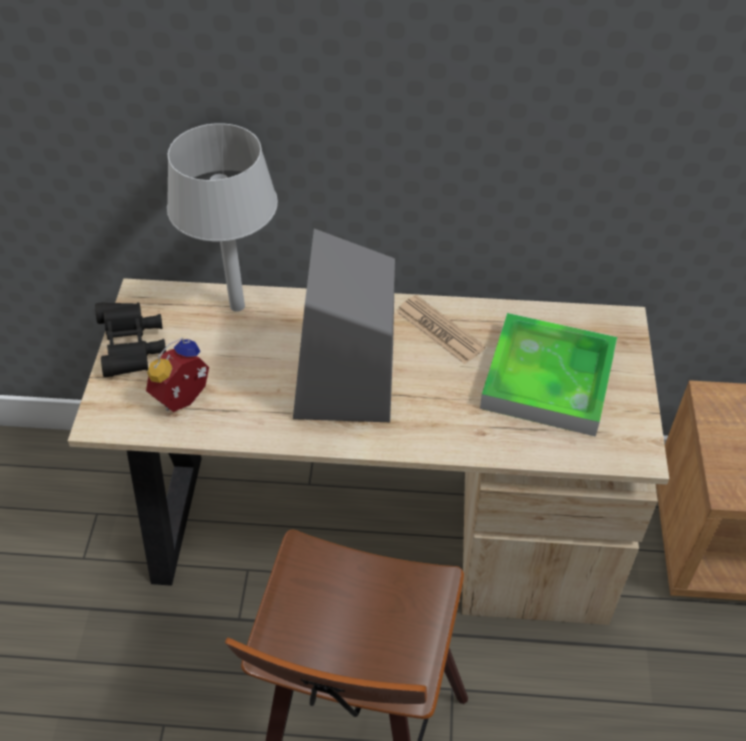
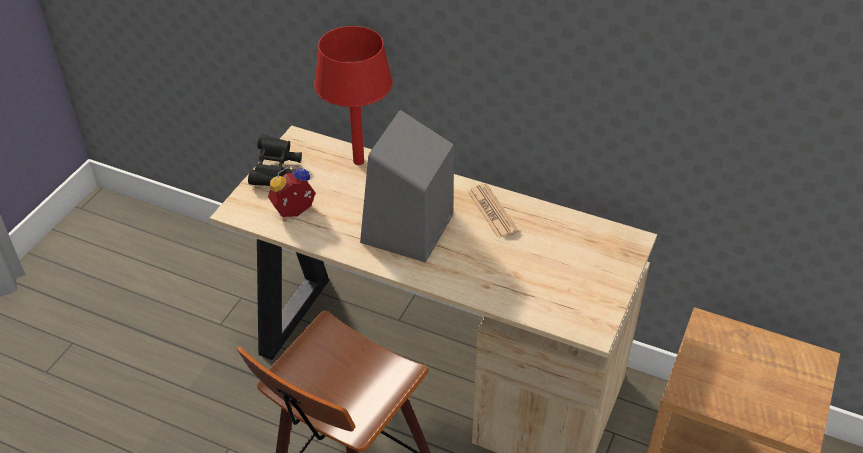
camera: 20 degrees right, 5 degrees down
grey table lamp [167,123,278,312] -> red table lamp [314,26,393,165]
tray [480,313,617,437] -> none

